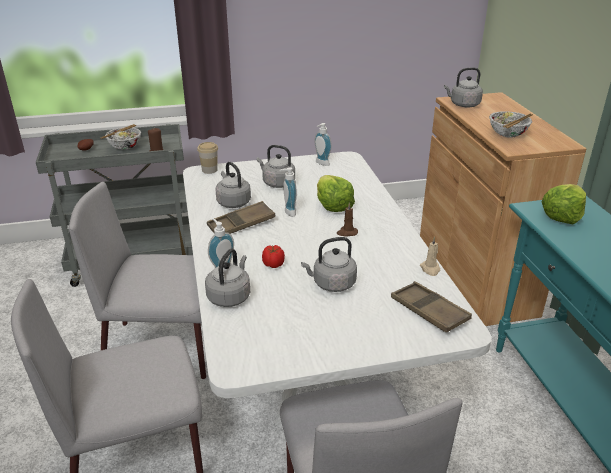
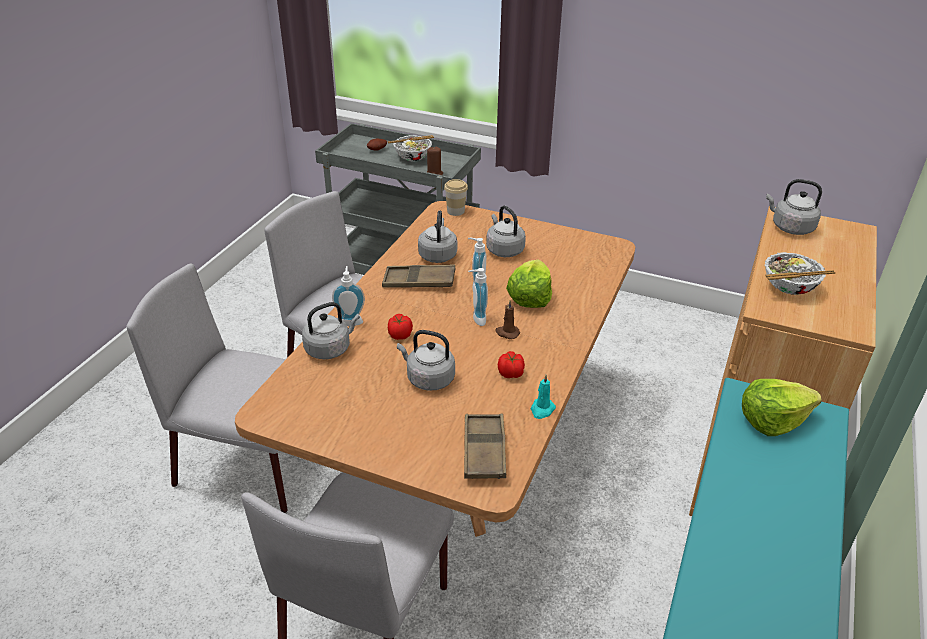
camera: 35 degrees right, 5 degrees up
white dining table [183,152,492,429] -> brown dining table [235,201,635,537]
soap dispenser [314,123,332,166] -> soap dispenser moved to [468,268,488,326]
beige candle [420,236,440,276] -> turquoise candle [531,375,556,419]
none -> tomato [498,351,525,378]

